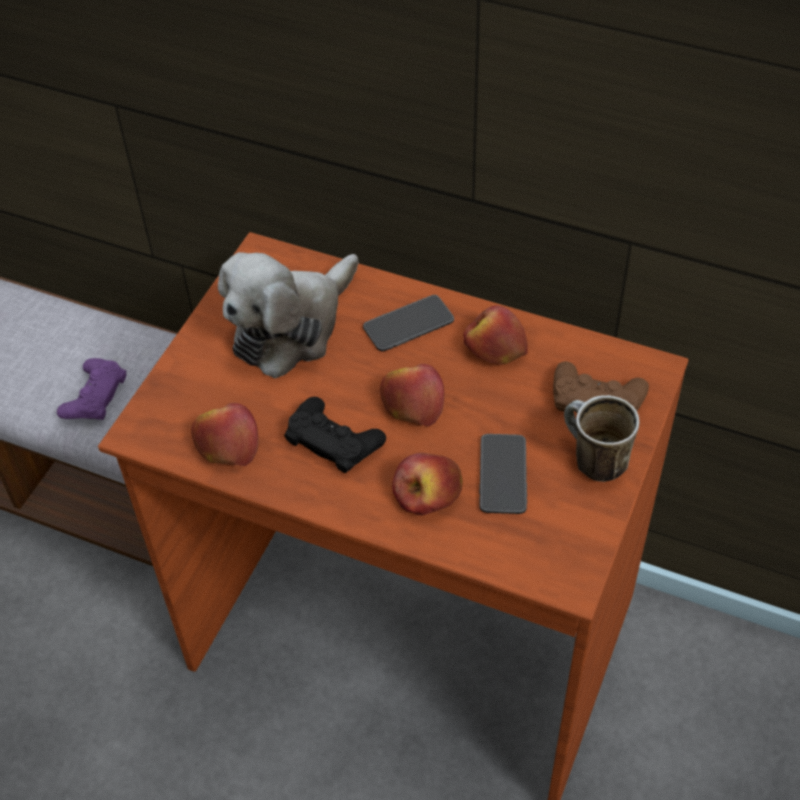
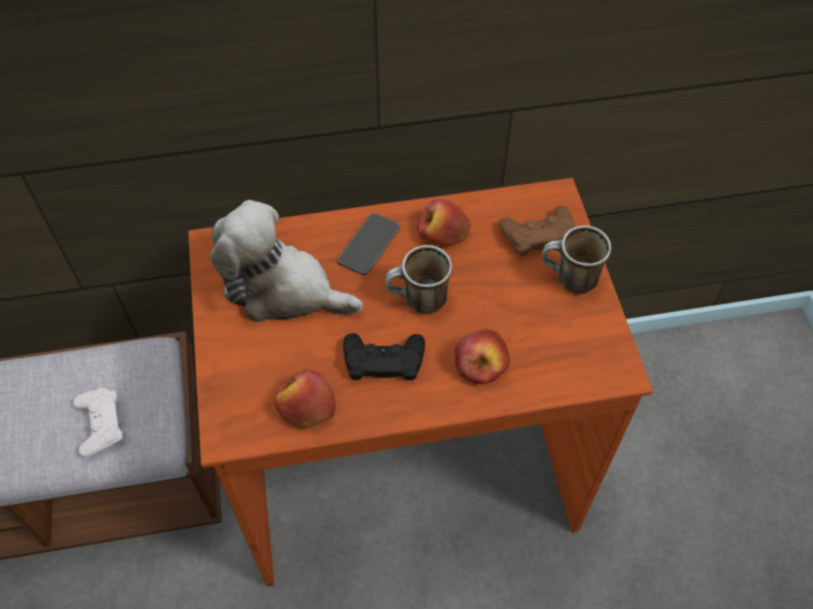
camera: 35 degrees left, 5 degrees up
purple game controller [57,358,127,420] -> white game controller [73,388,123,457]
plush toy [218,252,359,378] -> plush toy turned 105 degrees clockwise [210,200,363,322]
apple [380,364,444,427] -> mug [385,245,452,313]
phone [479,434,527,514] -> none

